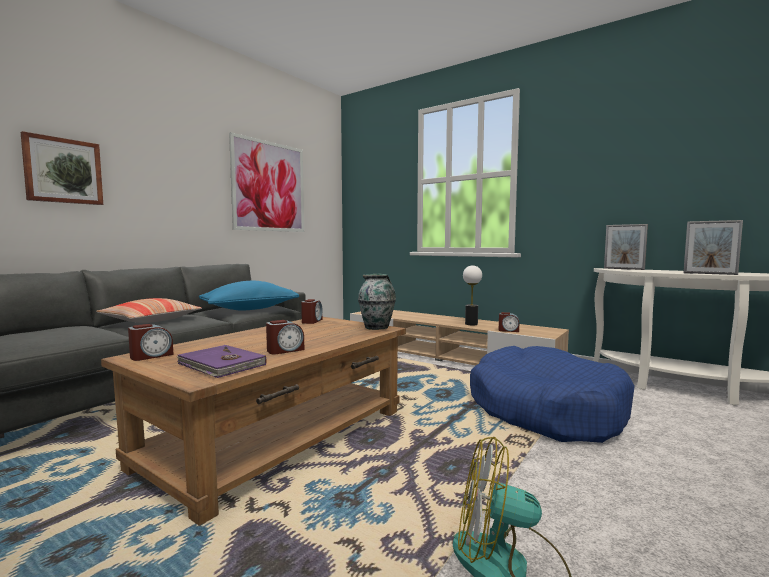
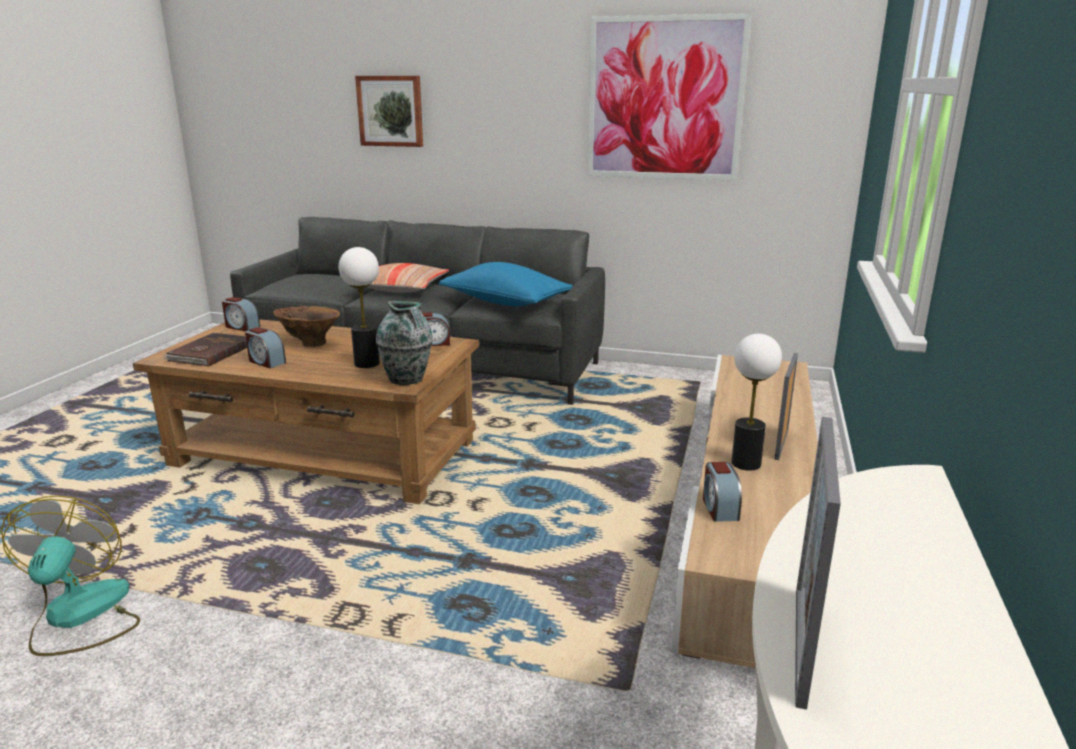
camera: 70 degrees right, 15 degrees up
purple book [177,345,266,378] -> brown book [163,333,247,367]
blue dog bed [470,346,635,443] -> none
picture frame [604,224,648,270] -> picture frame moved to [775,353,798,460]
none -> brown vase [273,306,340,347]
none -> table lamp [339,247,380,368]

